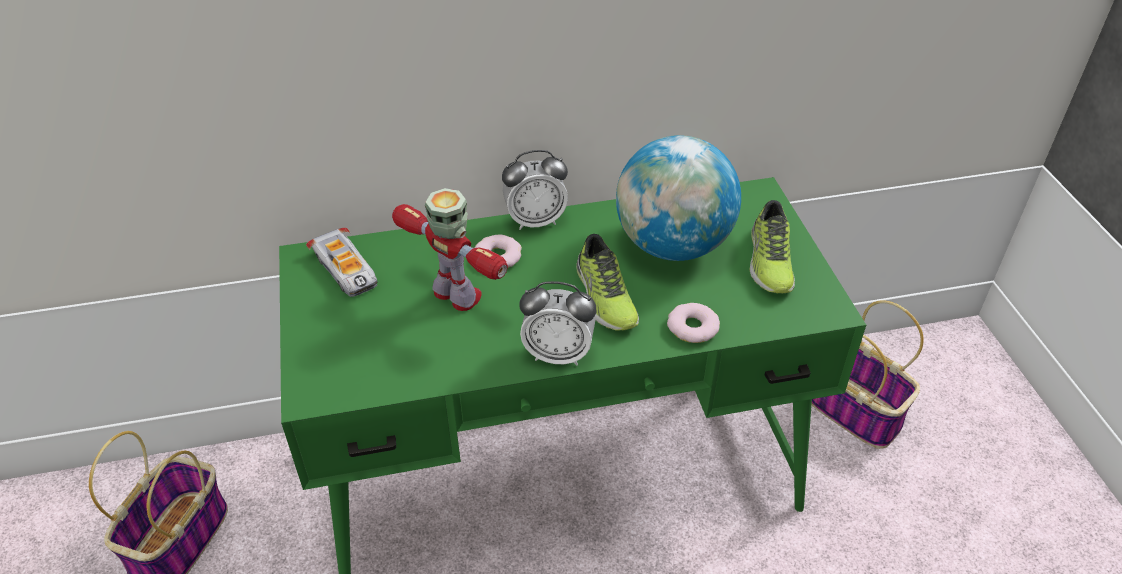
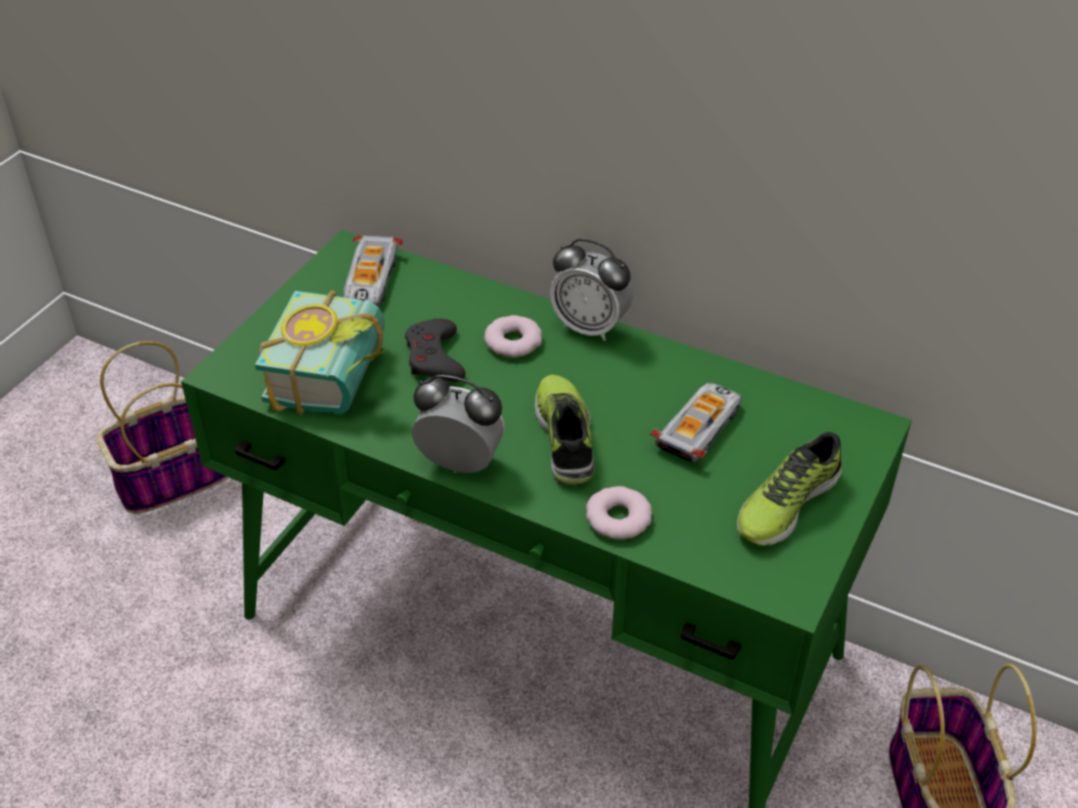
camera: 40 degrees right, 0 degrees up
toy robot [392,188,508,311] -> grey game controller [405,319,466,382]
alarm clock [519,281,596,366] -> alarm clock turned 150 degrees clockwise [412,375,505,473]
shoe [576,234,639,331] -> shoe turned 150 degrees clockwise [535,375,594,486]
globe [616,135,741,261] -> toy car [649,383,742,463]
none -> book [255,290,387,415]

